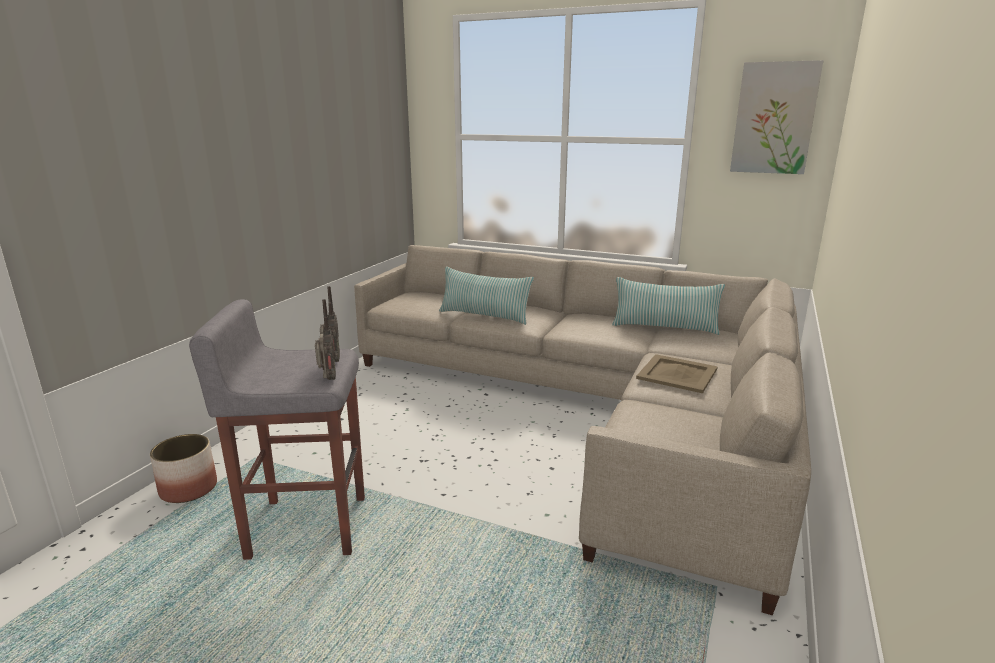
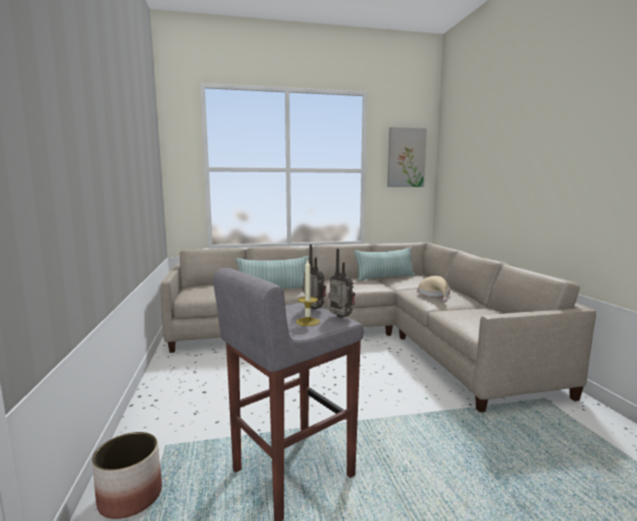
camera: 35 degrees left, 10 degrees down
beige tray [636,354,718,393] -> beige hat [417,276,450,302]
none -> candle [296,259,320,326]

